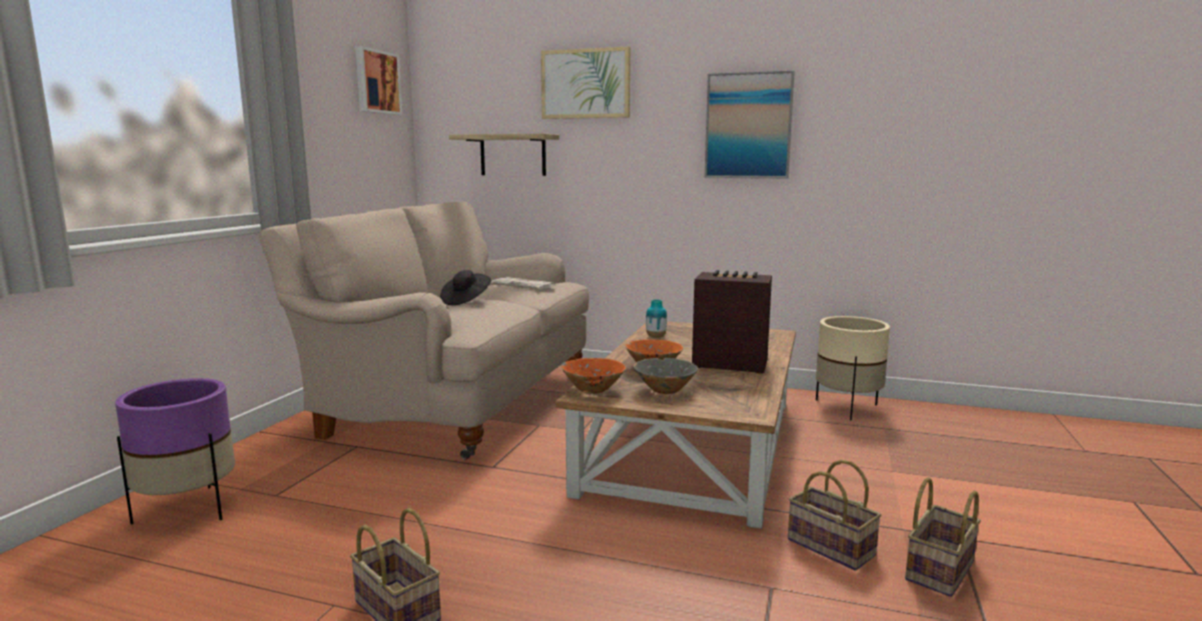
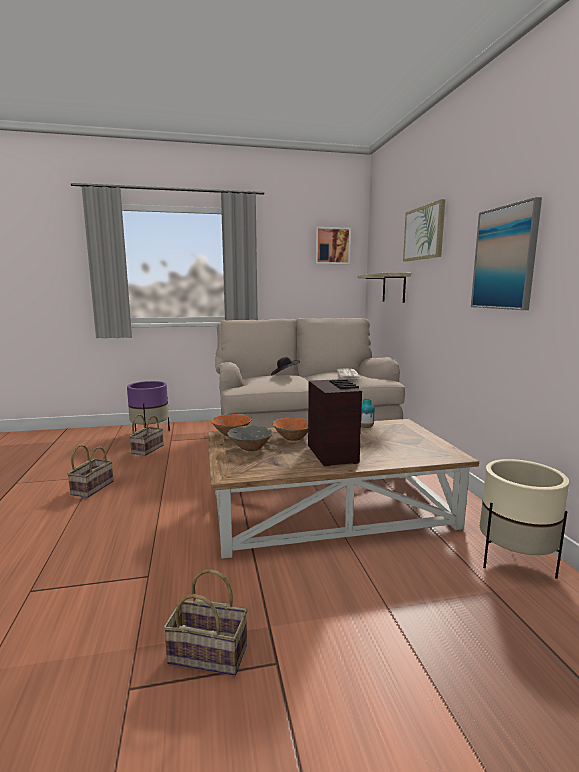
camera: 60 degrees right, 0 degrees up
basket [788,460,881,571] -> basket moved to [129,414,164,456]

